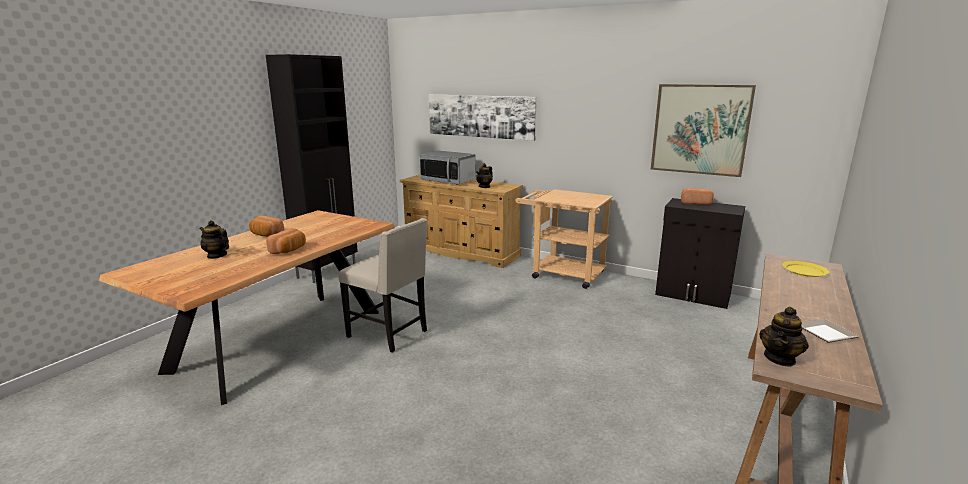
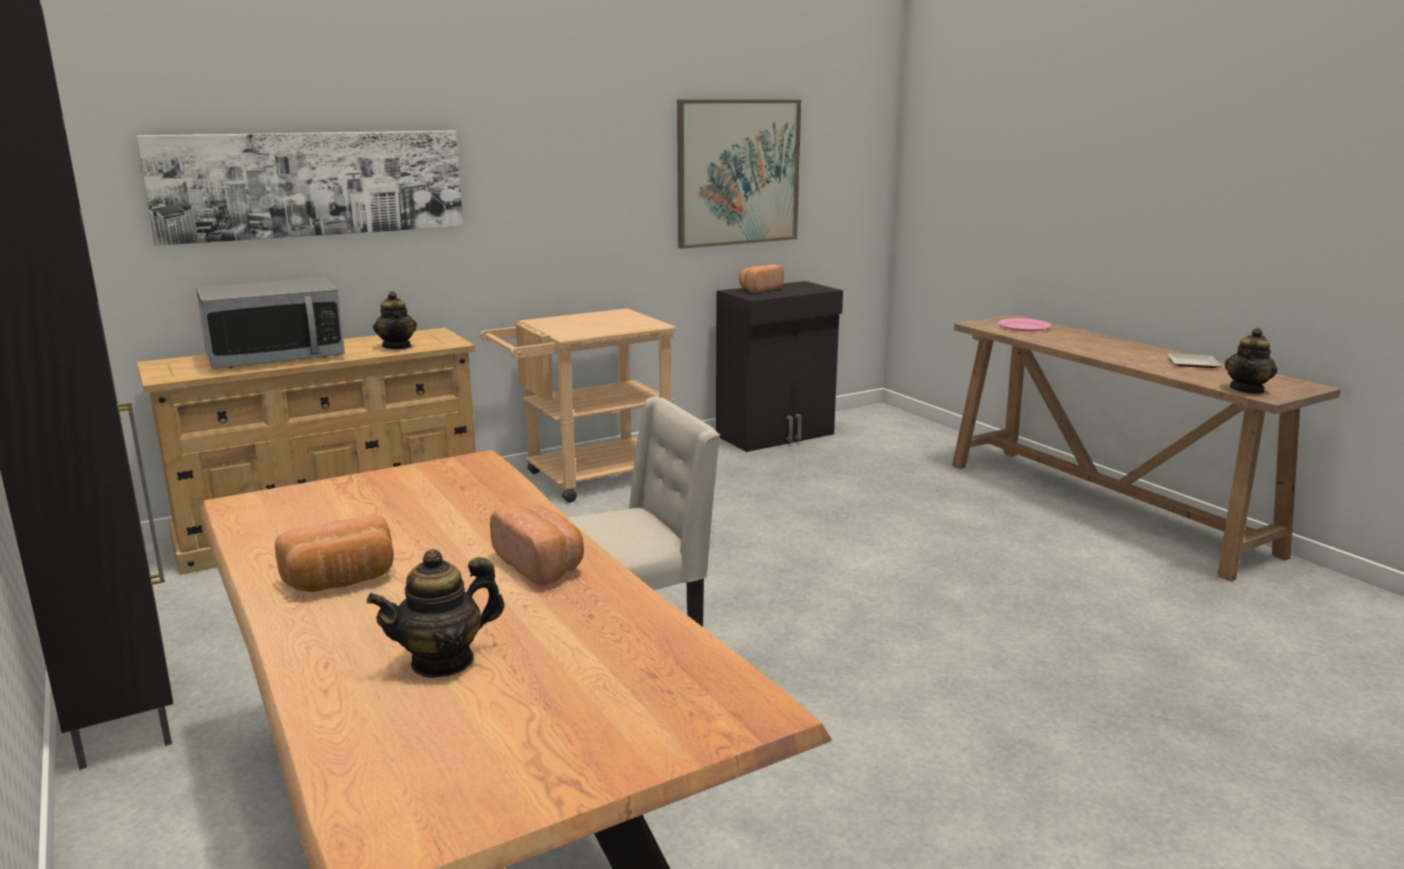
camera: 60 degrees left, 0 degrees up
teapot [760,307,809,367] -> teapot turned 60 degrees clockwise [1225,328,1278,394]
yellow plate [782,261,829,277] -> pink plate [998,318,1051,332]

